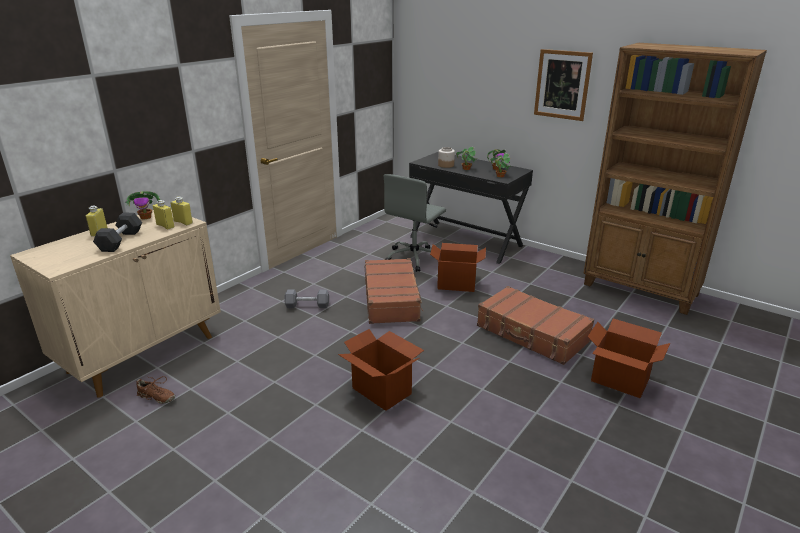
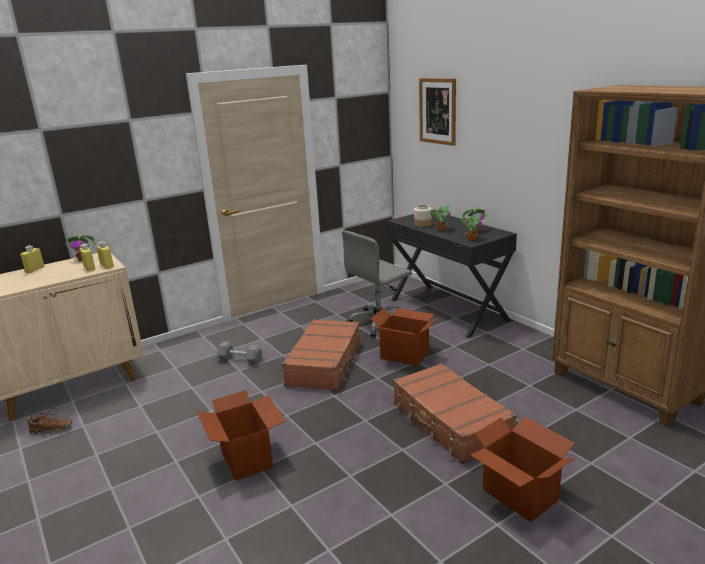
camera: 20 degrees right, 5 degrees down
black dumbbell [93,212,142,252] -> none
brown shoe [136,376,175,404] -> brown shoe turned 45 degrees counterclockwise [28,408,72,434]
picture [534,49,593,121] -> picture moved to [419,78,456,146]

